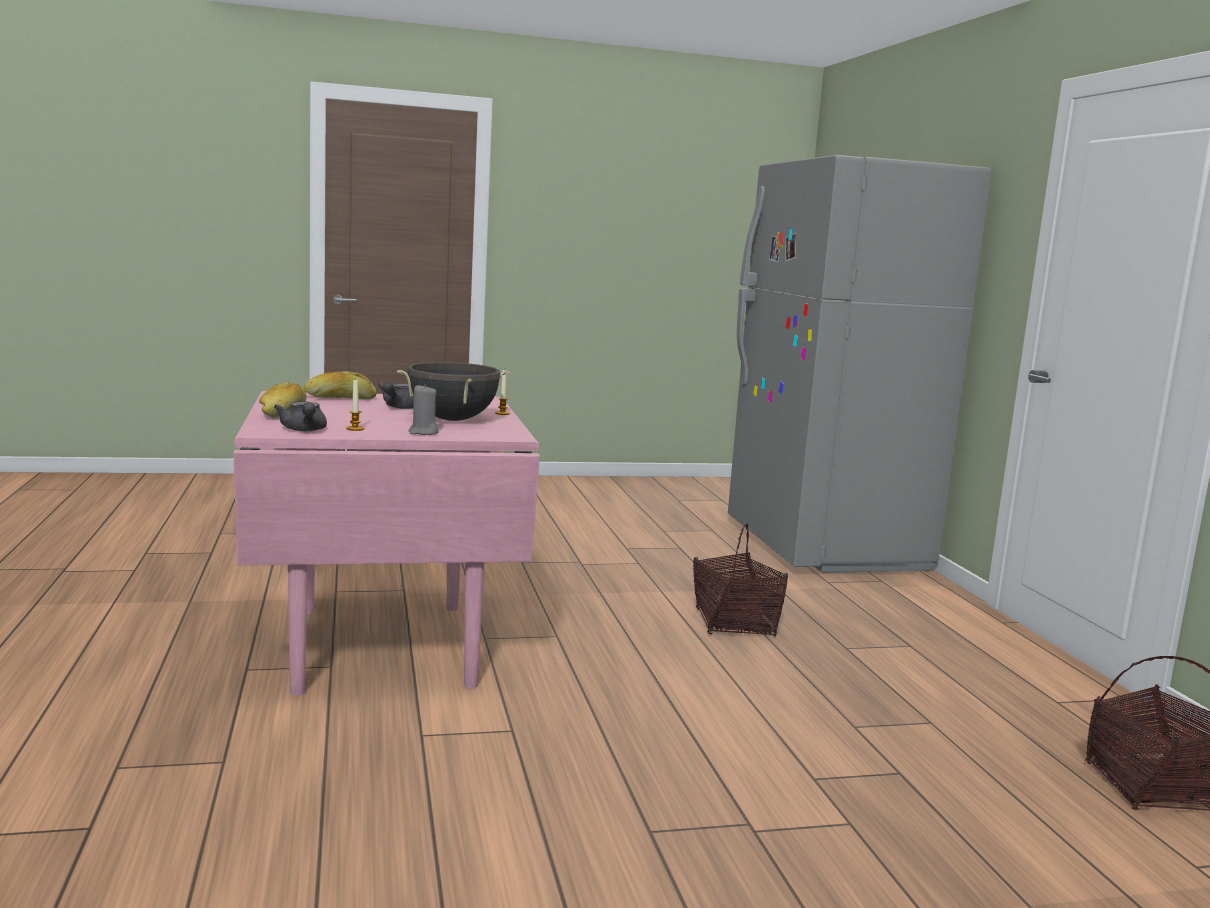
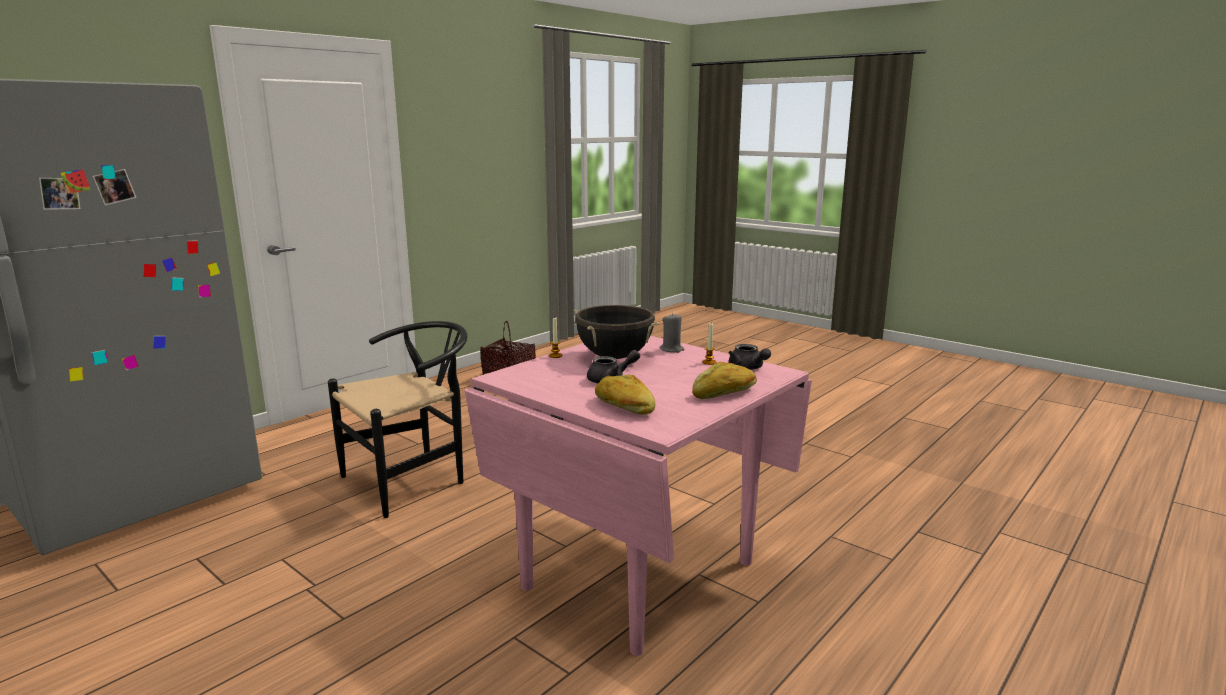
camera: 125 degrees left, 5 degrees up
grey teapot [274,402,327,431] -> grey teapot turned 120 degrees clockwise [728,344,771,370]
basket [693,523,788,637] -> black chair [328,321,467,518]

